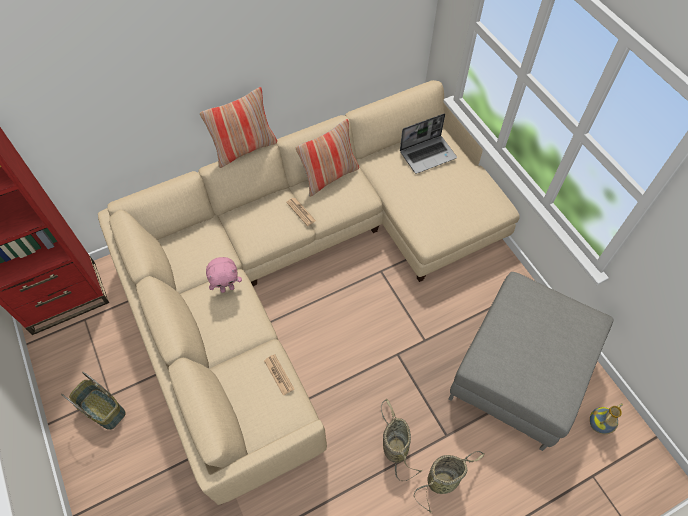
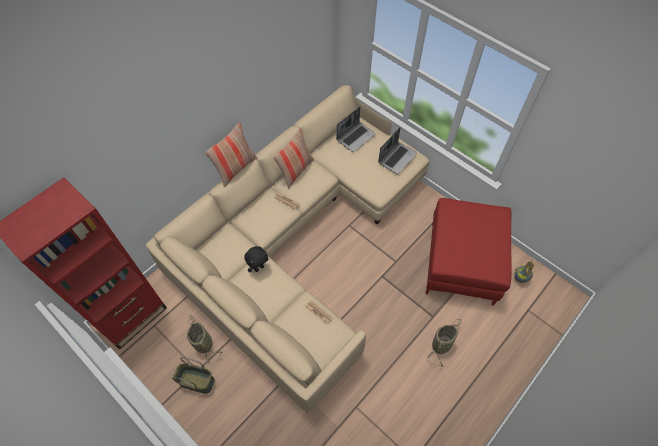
camera: 20 degrees left, 0 degrees up
pink plush toy [206,257,242,293] -> black plush toy [244,246,269,273]
basket [381,399,422,481] -> basket moved to [187,314,223,363]
grey ottoman [448,272,614,451] -> red ottoman [425,198,512,306]
none -> laptop [378,128,417,174]

